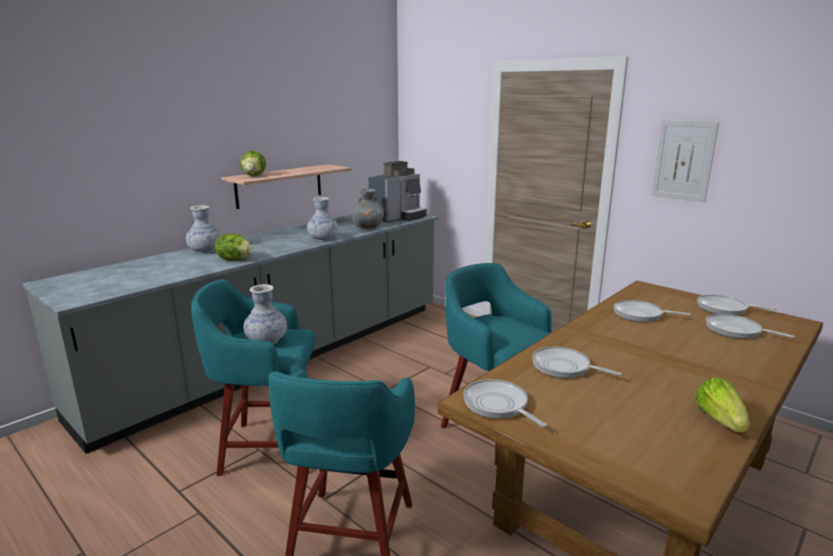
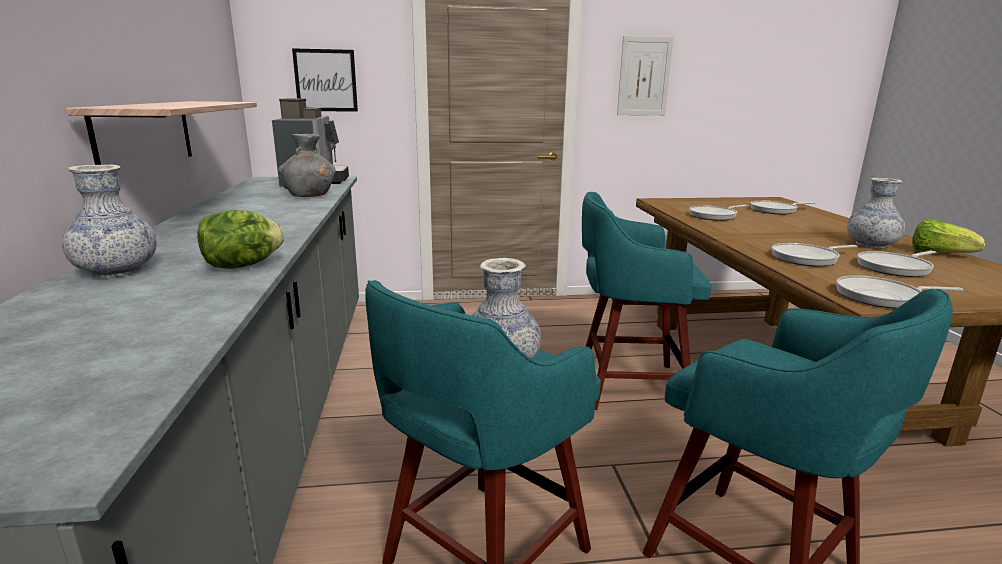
camera: 50 degrees left, 0 degrees up
lettuce [240,151,266,176] -> none
vase [307,197,338,241] -> vase moved to [847,178,905,248]
frying pan [697,295,777,315] -> frying pan moved to [857,251,936,277]
none -> picture [292,48,358,112]

